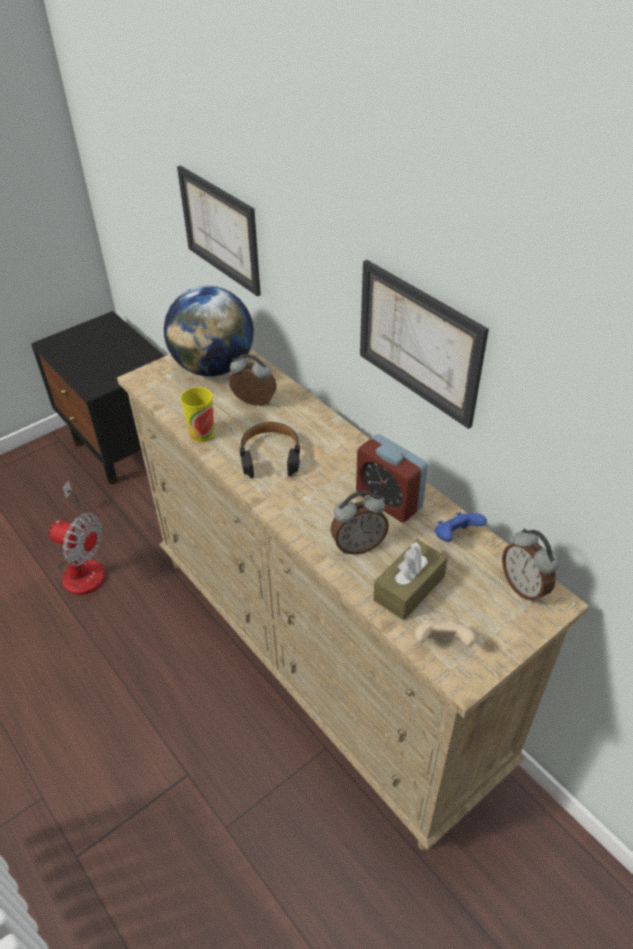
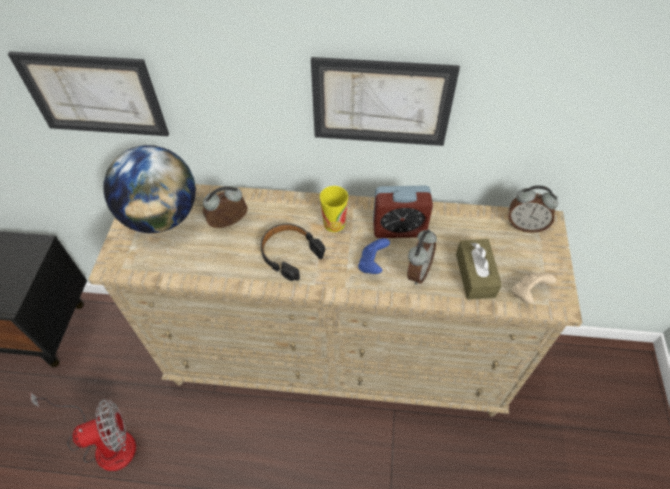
camera: 45 degrees left, 10 degrees up
cup [180,387,215,442] -> cup moved to [320,186,348,232]
blue game controller [435,512,487,542] -> blue game controller moved to [358,238,390,274]

